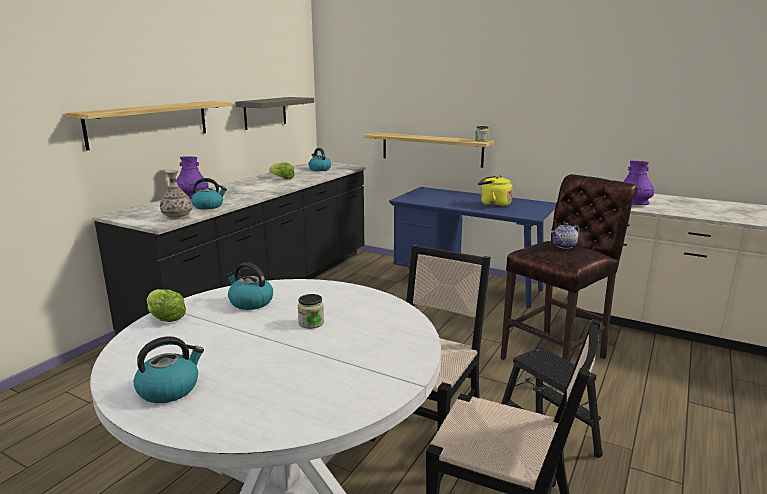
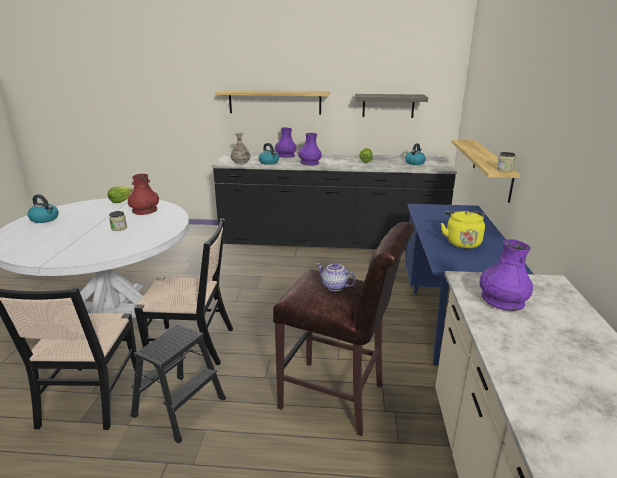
camera: 65 degrees right, 5 degrees up
kettle [227,262,273,310] -> red vase [128,174,159,215]
none -> purple vase [298,133,322,165]

